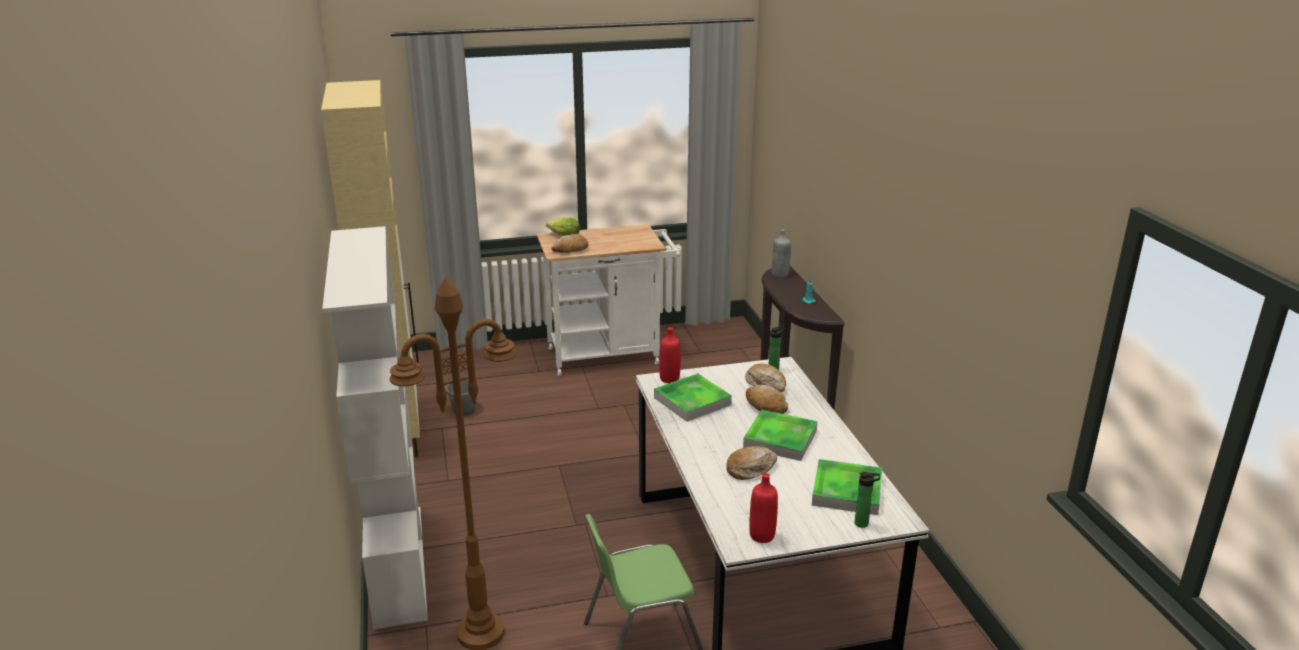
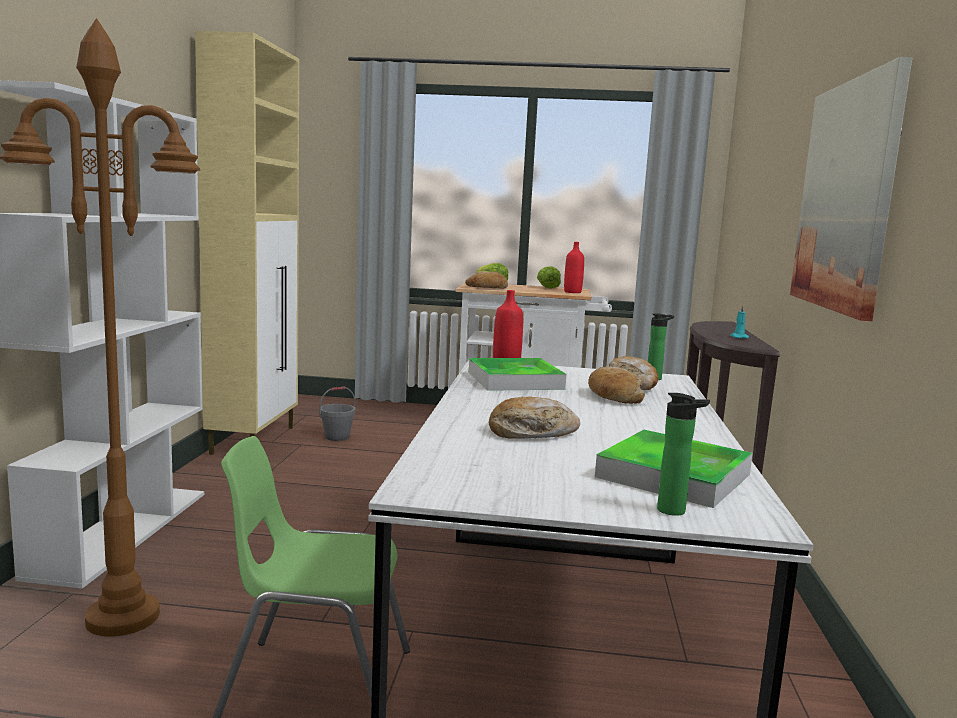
camera: 20 degrees right, 15 degrees down
tray [743,410,818,461] -> none
red bottle [749,473,778,543] -> red bottle moved to [564,242,584,293]
grey bottle [772,229,791,278] -> none
none -> lettuce [537,266,561,289]
none -> picture [790,57,913,321]

